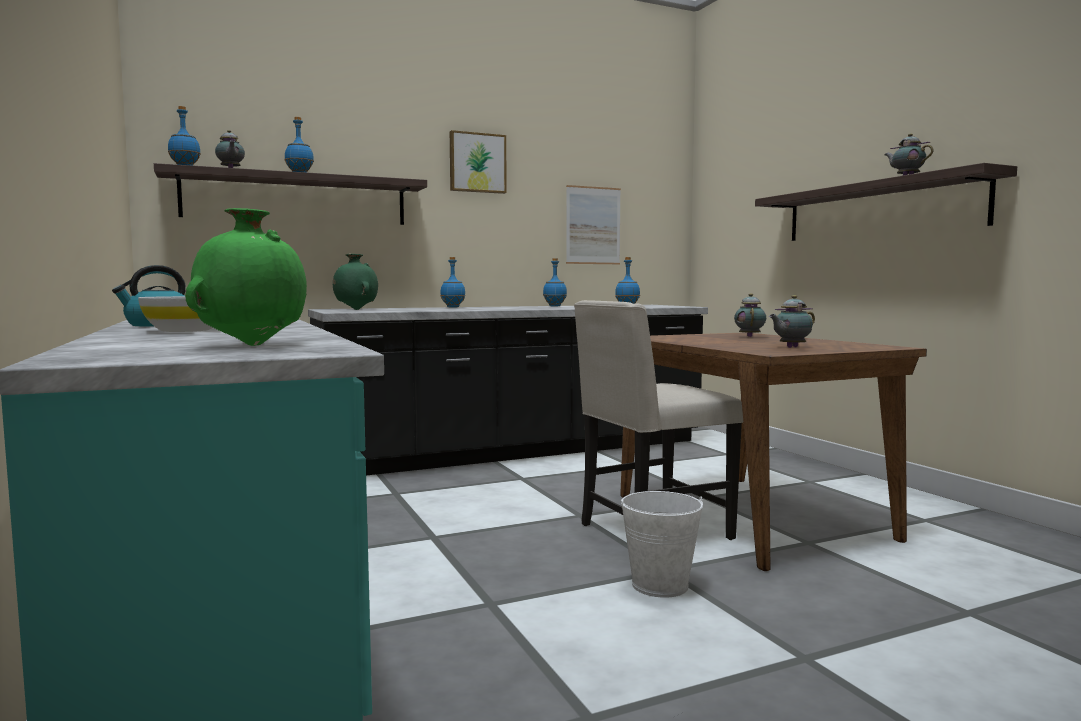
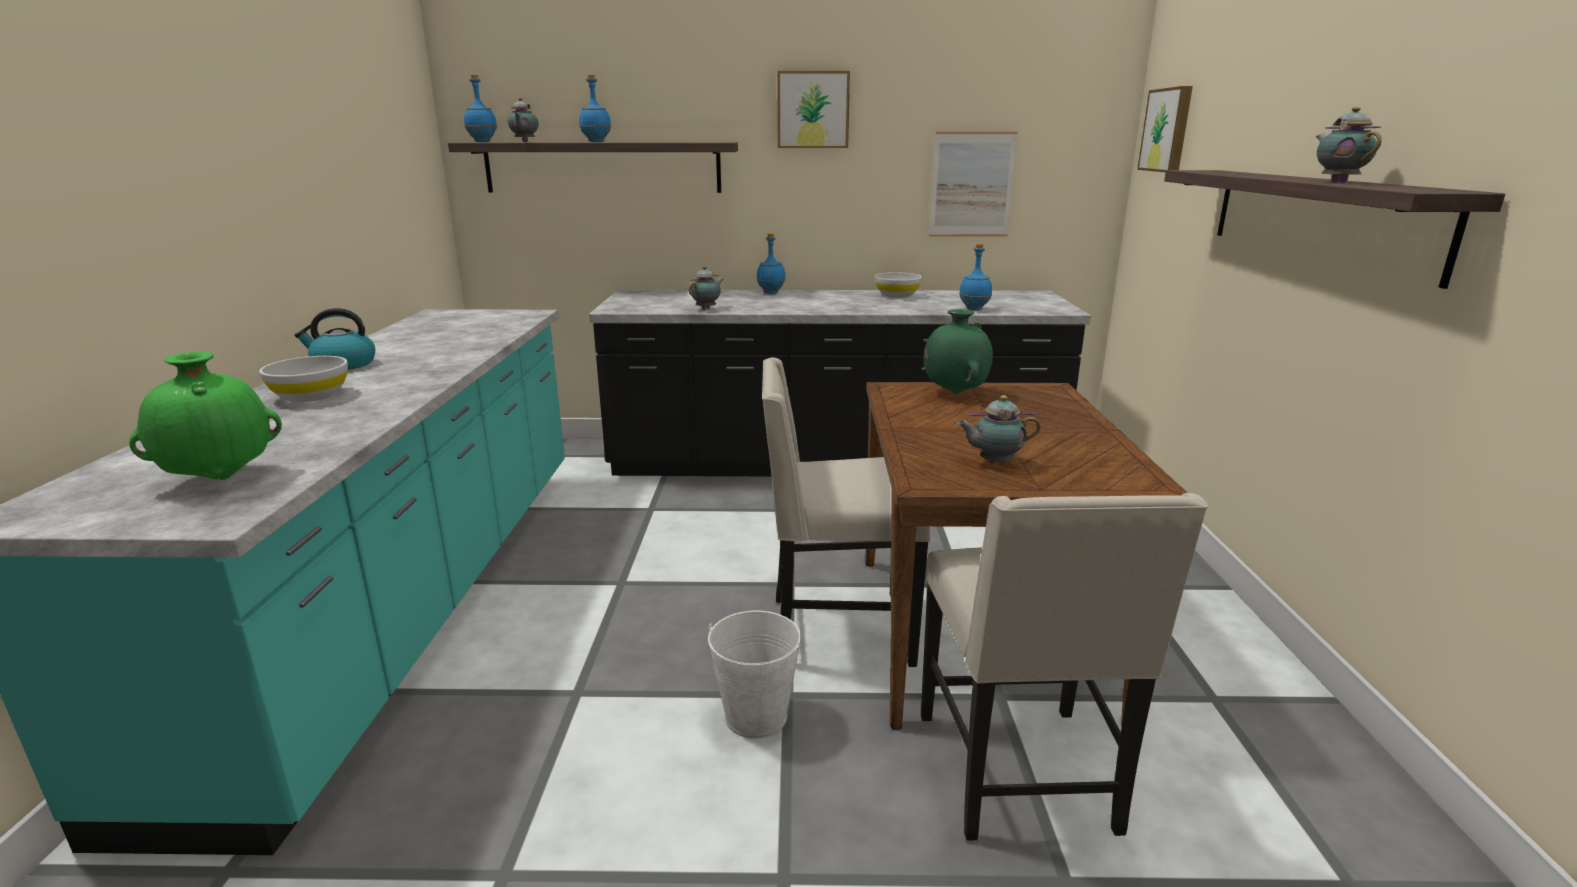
camera: 25 degrees right, 15 degrees up
green vase [333,254,378,310] -> green vase moved to [924,309,993,394]
blue bottle [543,258,567,307] -> white bowl [875,272,922,298]
teapot [734,293,766,337] -> teapot moved to [688,266,723,310]
none -> beige chair [921,493,1208,841]
none -> picture [1137,86,1193,173]

